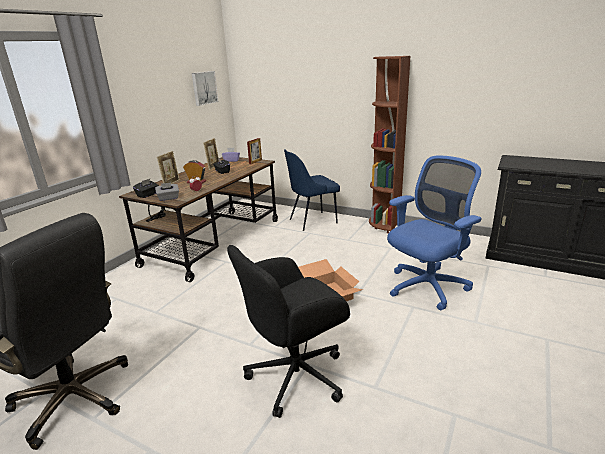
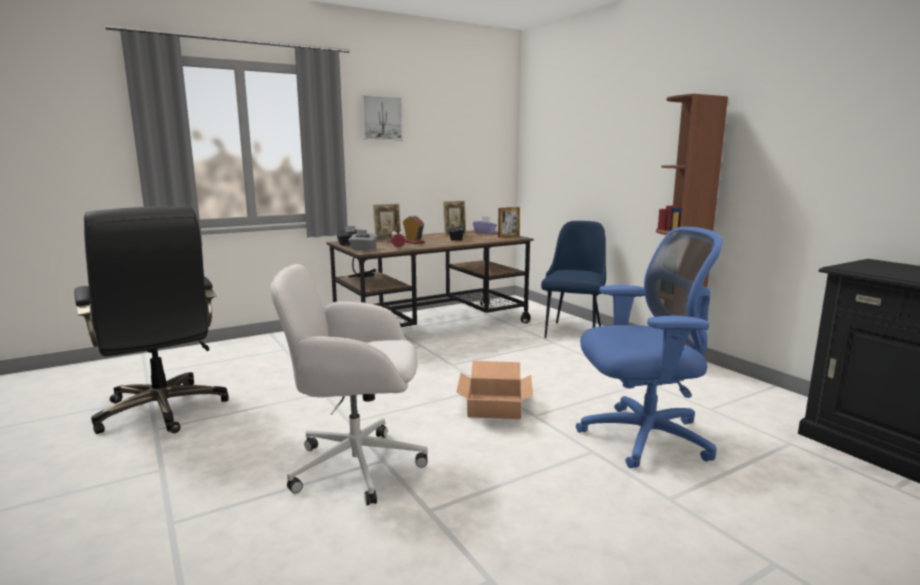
camera: 30 degrees right, 10 degrees down
picture [192,71,219,106] -> picture moved to [361,95,403,140]
black office chair [227,245,350,418] -> white office chair [271,264,428,505]
blue chair [284,149,340,231] -> blue chair turned 105 degrees clockwise [541,221,606,338]

